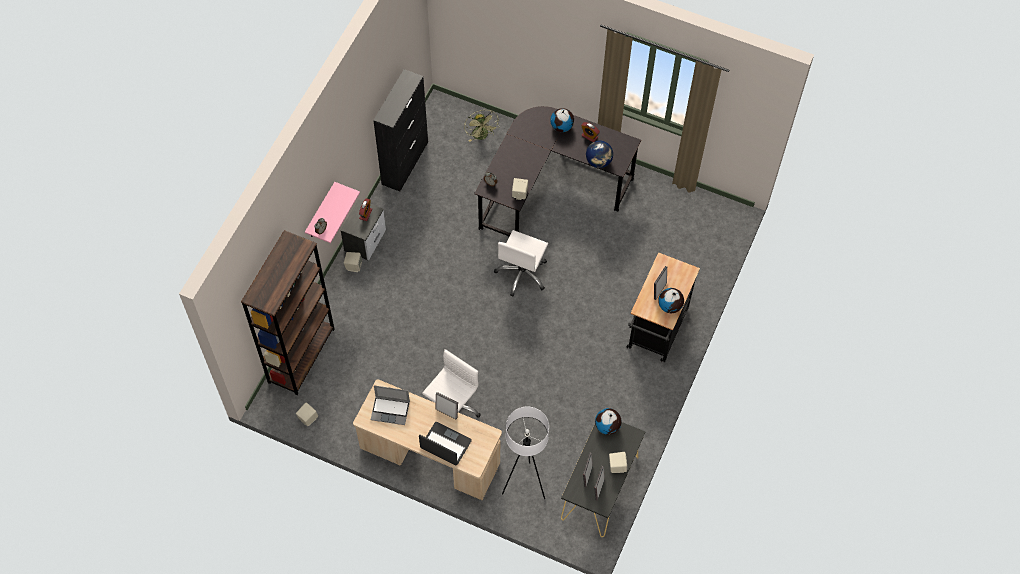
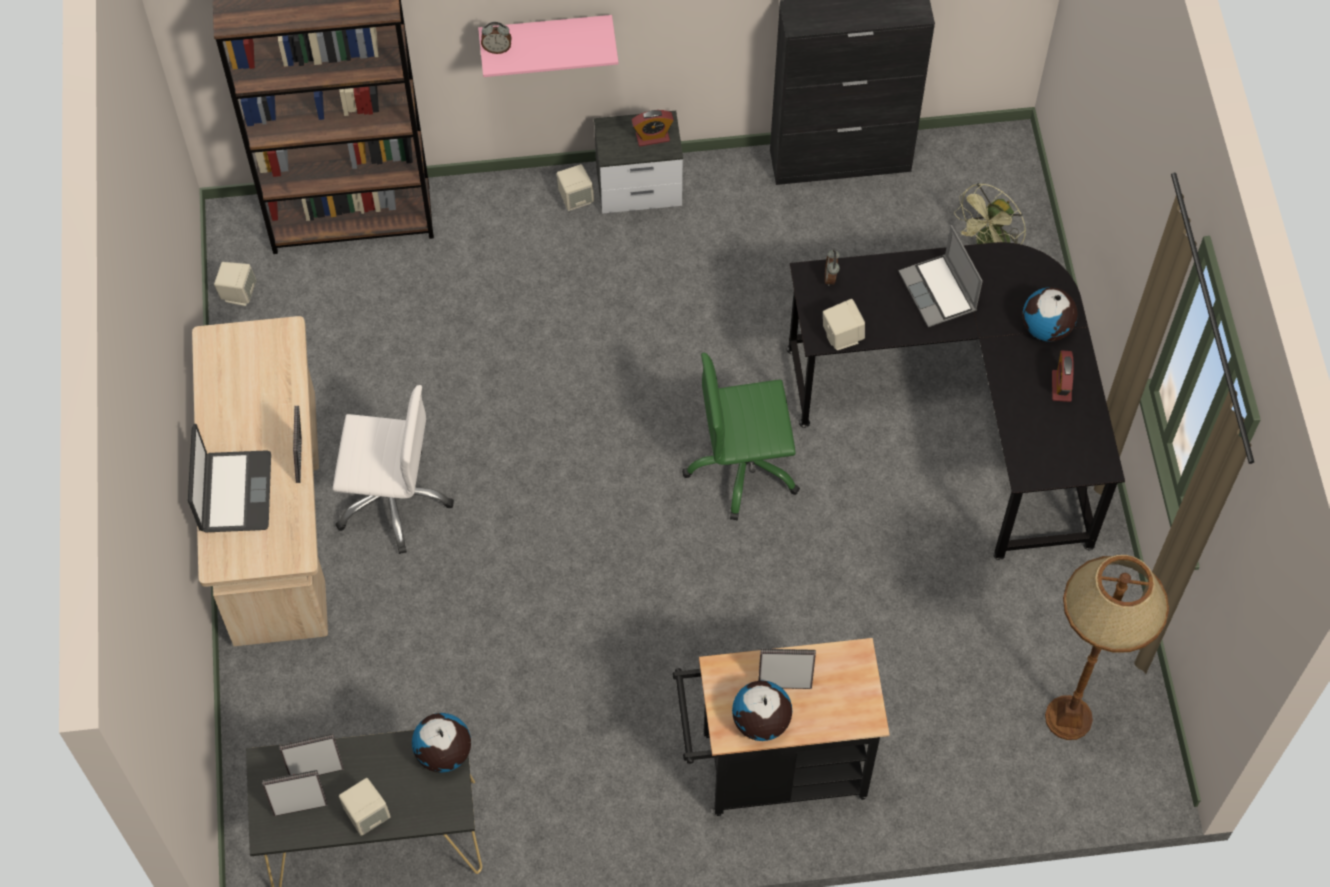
camera: 60 degrees right, 0 degrees up
laptop [371,385,410,425] -> laptop moved to [898,225,983,327]
white office chair [494,230,548,296] -> green office chair [682,353,800,520]
white floor lamp [502,406,549,499] -> none
globe [586,141,613,168] -> none
none -> brown floor lamp [1045,555,1169,740]

